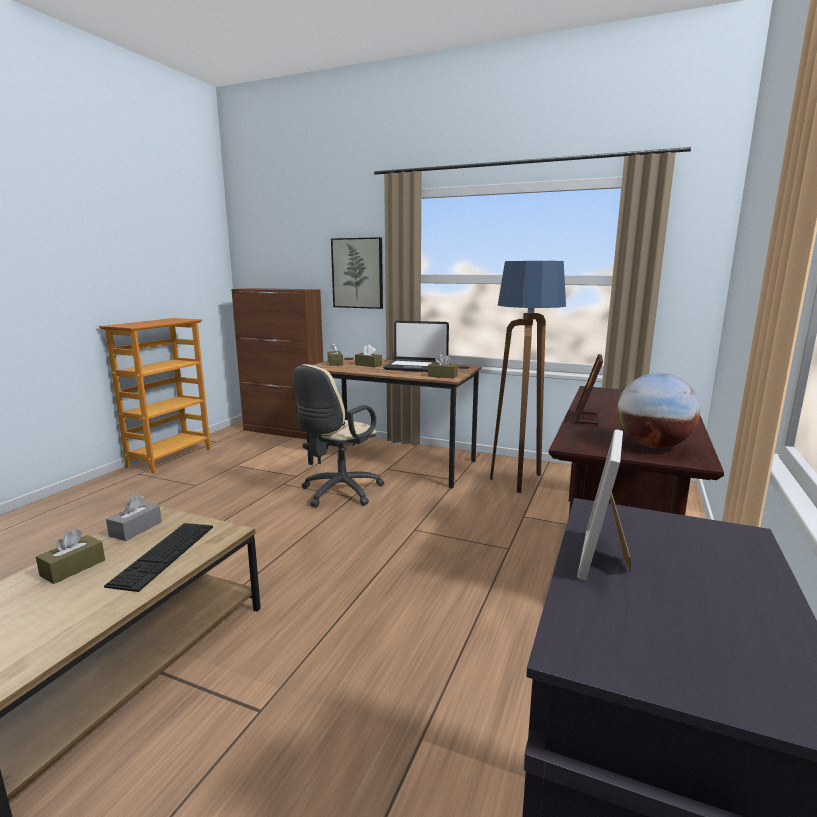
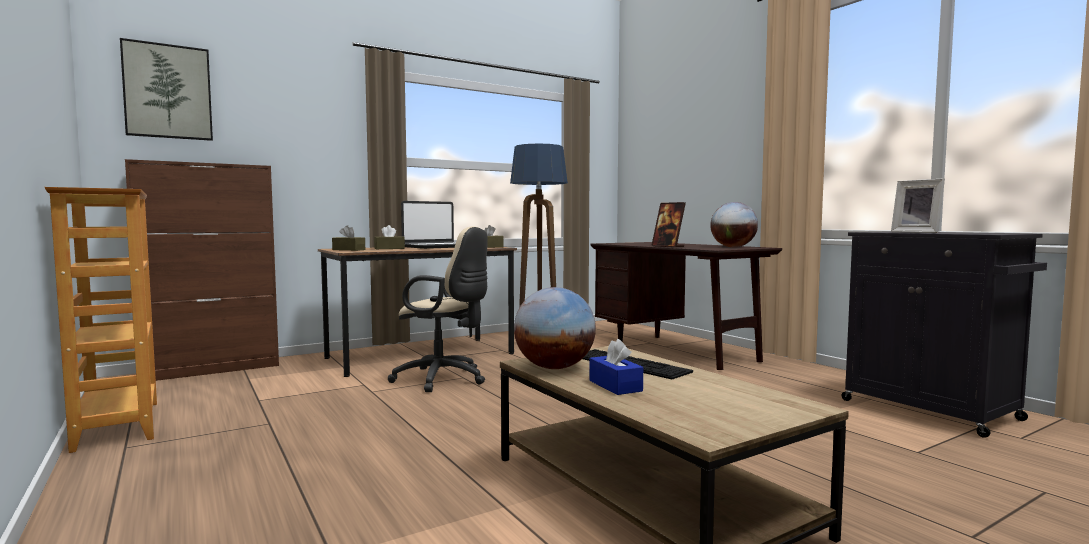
camera: 55 degrees left, 10 degrees down
brown tissue box [36,529,105,584] -> blue tissue box [589,339,643,395]
grey tissue box [106,495,162,541] -> globe [514,287,596,369]
beige office chair [293,364,384,507] -> beige office chair turned 45 degrees counterclockwise [388,226,488,392]
picture [331,237,383,309] -> picture moved to [120,38,213,141]

